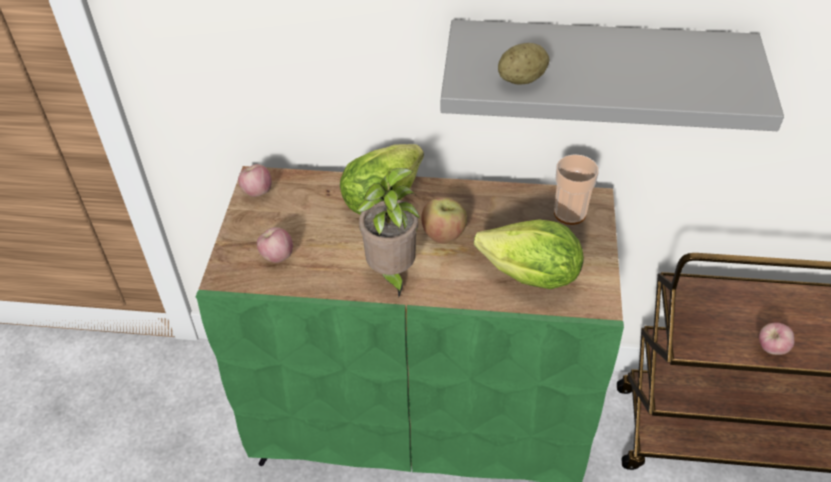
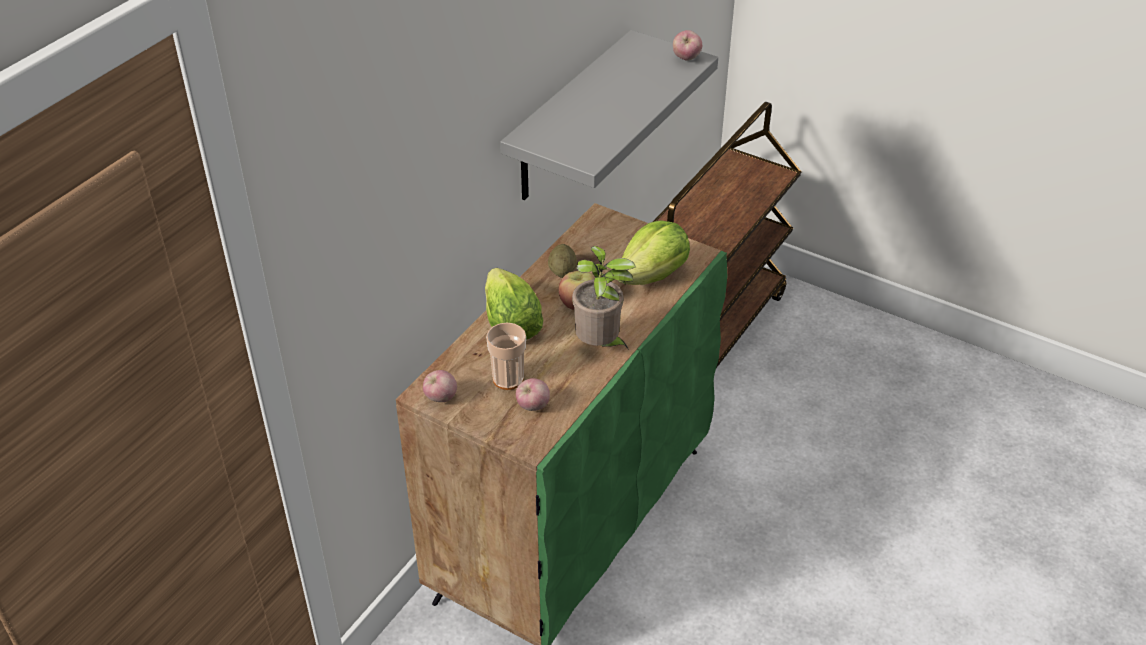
camera: 65 degrees left, 5 degrees down
potato [498,43,549,84] -> potato moved to [548,244,577,278]
cup [554,154,598,225] -> cup moved to [486,323,526,390]
apple [759,322,794,355] -> apple moved to [673,30,702,61]

